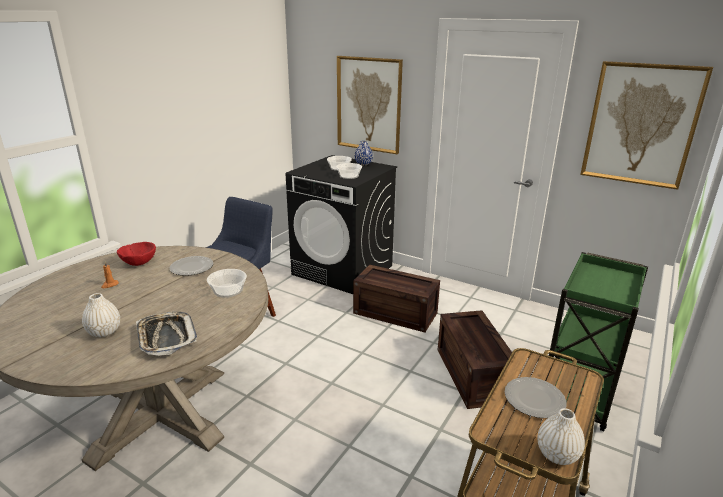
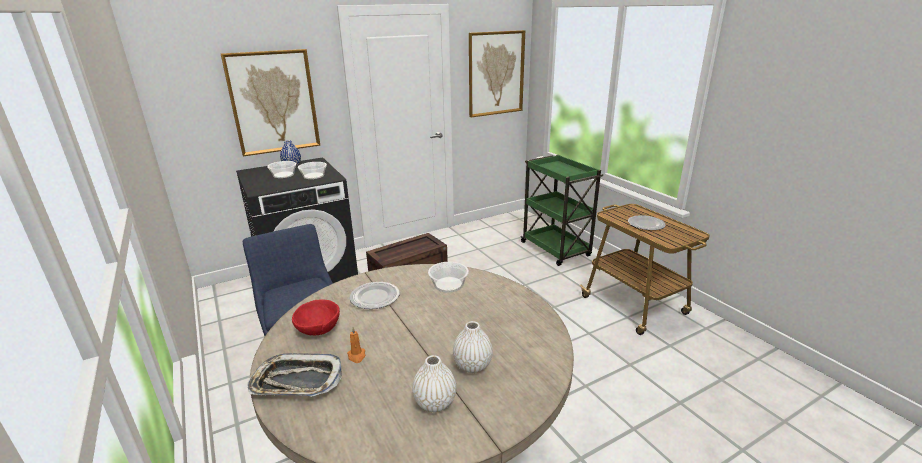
camera: 60 degrees left, 0 degrees up
tray [136,312,197,356] -> tray moved to [247,353,342,397]
crate [438,310,512,409] -> none
white vase [538,408,585,465] -> white vase moved to [412,355,456,412]

